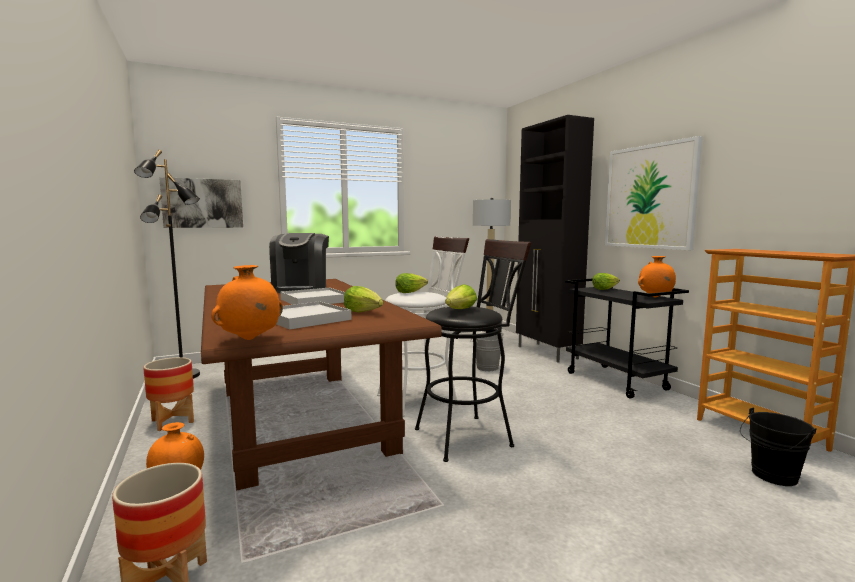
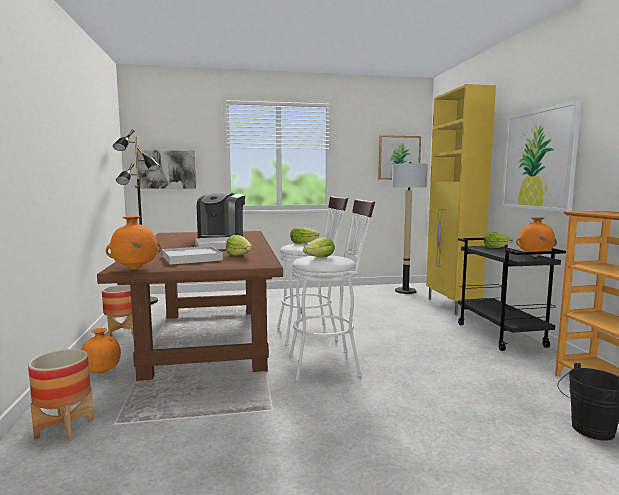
camera: 15 degrees right, 0 degrees up
black stool [415,239,532,462] -> white stool [289,199,375,381]
grey bucket [470,332,504,371] -> none
black cabinet [516,115,594,363] -> yellow cabinet [426,84,496,315]
none -> picture [378,135,421,179]

